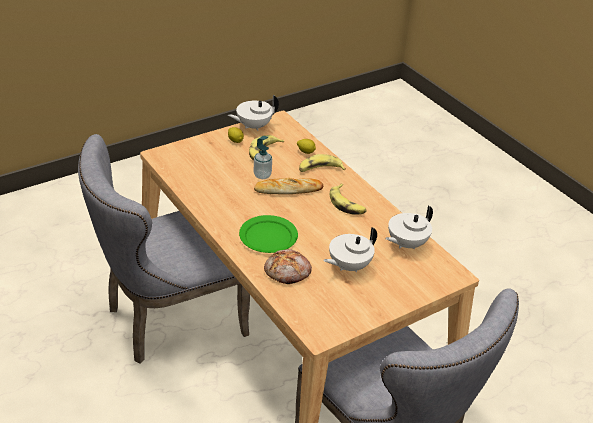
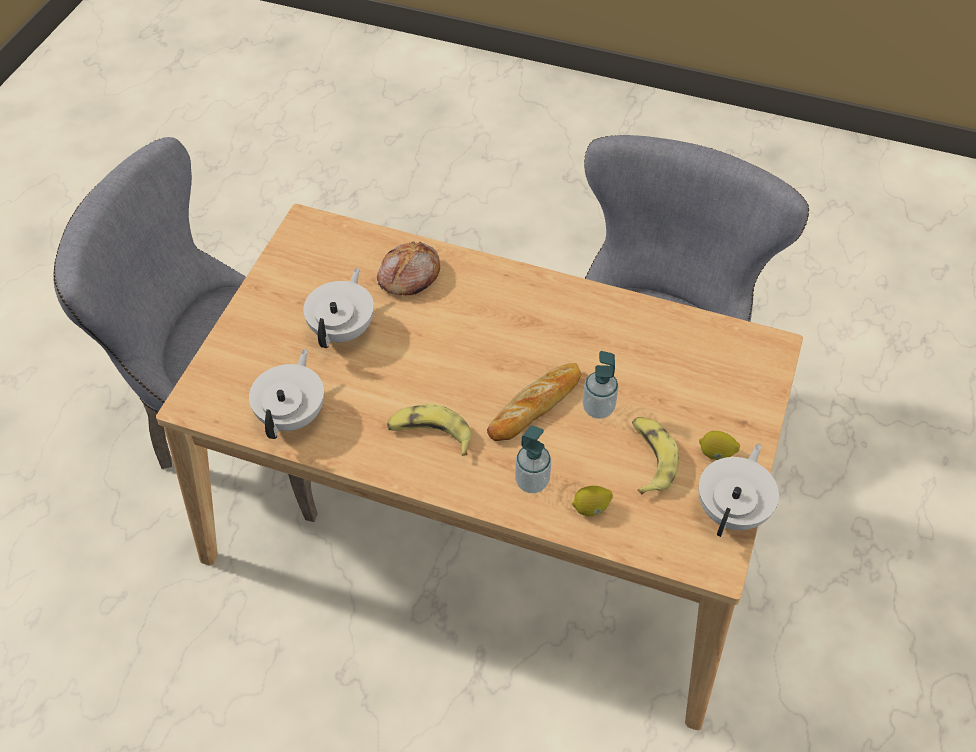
camera: 145 degrees right, 15 degrees up
green plate [239,215,298,253] -> none
banana [299,154,346,172] -> soap dispenser [515,426,551,493]

